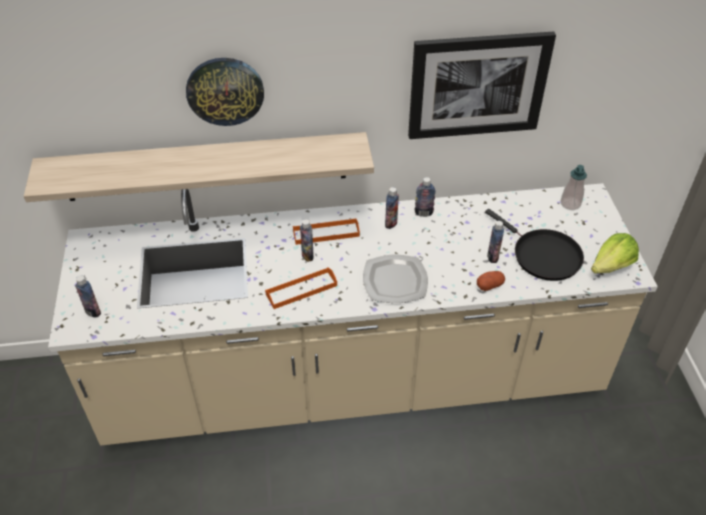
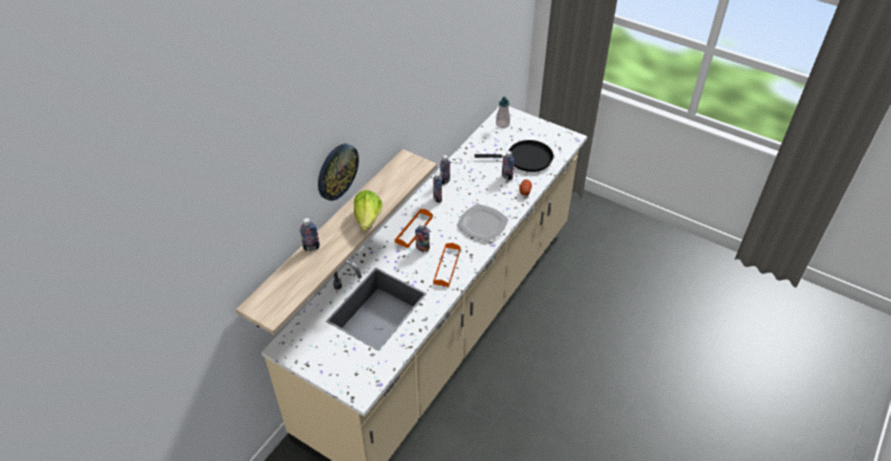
camera: 50 degrees left, 0 degrees up
bottle [75,275,101,317] -> bottle moved to [300,218,320,251]
picture [408,31,556,139] -> none
lettuce [591,233,639,274] -> lettuce moved to [354,190,382,231]

